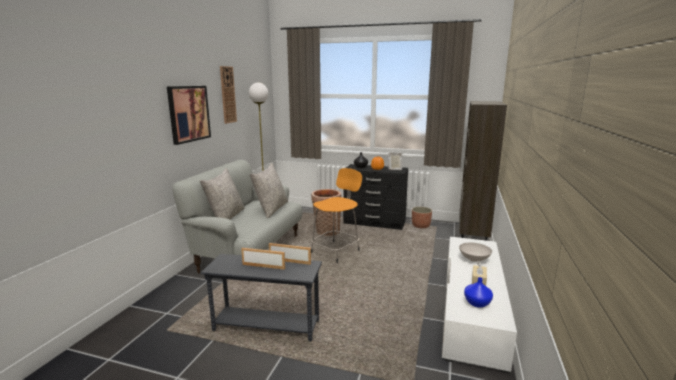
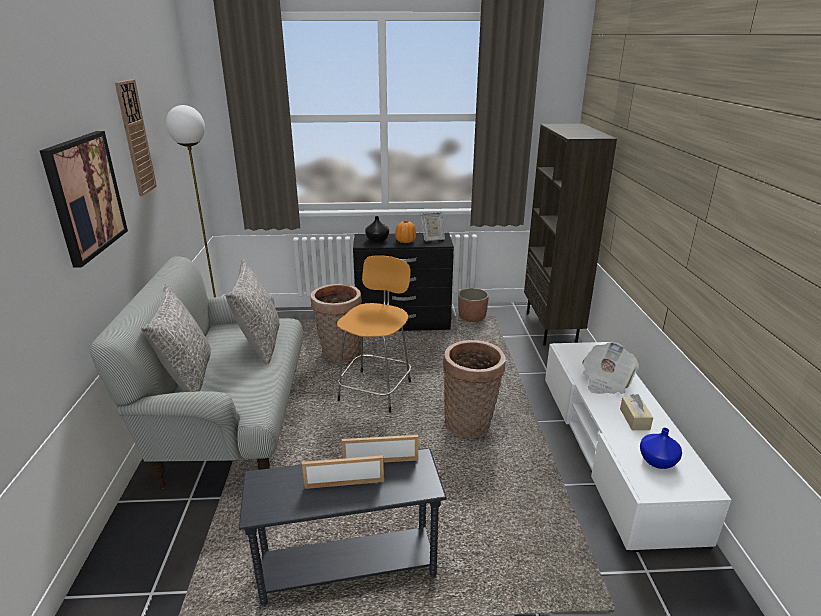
camera: 20 degrees left, 10 degrees up
white bowl [459,243,492,262] -> newspaper [583,342,639,394]
none -> basket [443,340,506,438]

